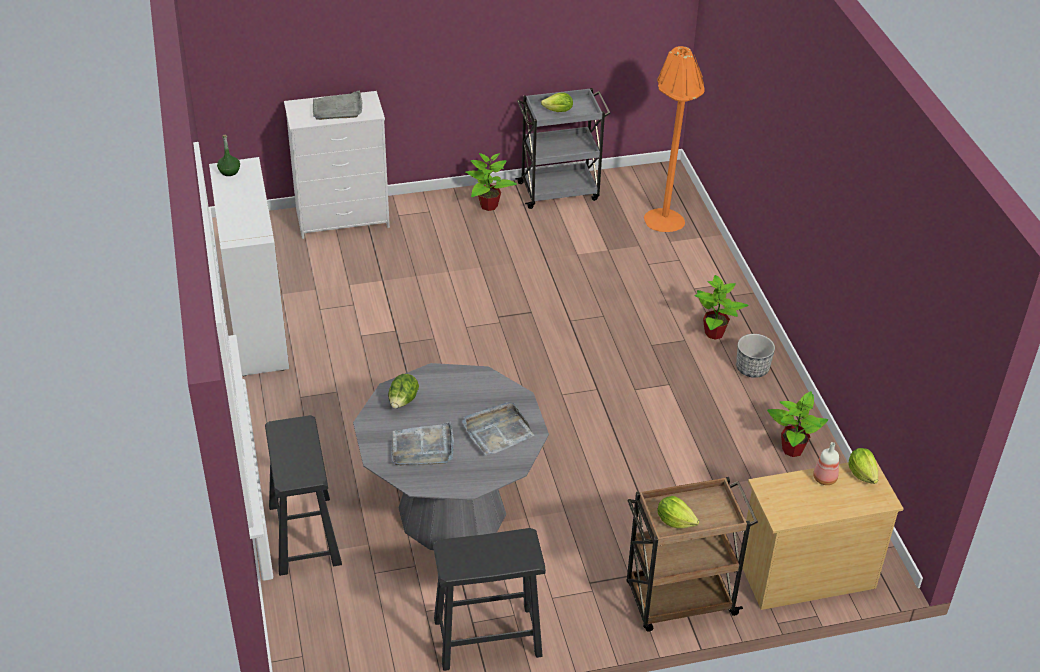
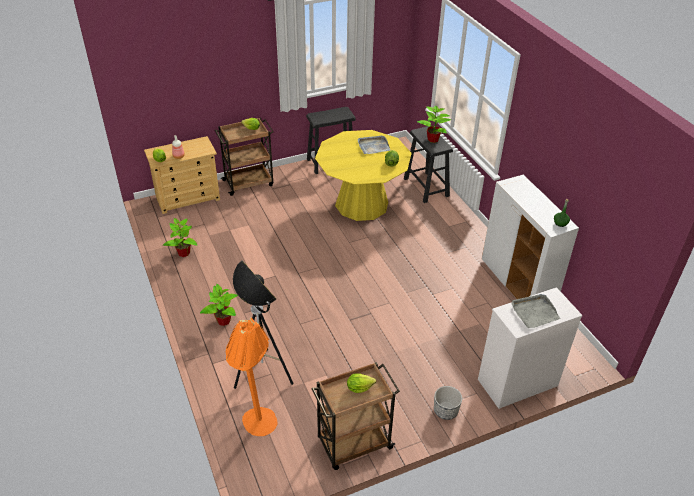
camera: 170 degrees right, 0 degrees up
grey dining table [353,363,549,550] -> yellow dining table [315,130,412,221]
grey tray [462,402,534,455] -> none
potted plant [466,153,517,211] -> potted plant moved to [417,106,451,143]
grey cart [515,88,611,209] -> brown cart [312,362,400,470]
planter [736,334,775,378] -> planter moved to [434,386,462,420]
none -> floor lamp [233,260,293,389]

